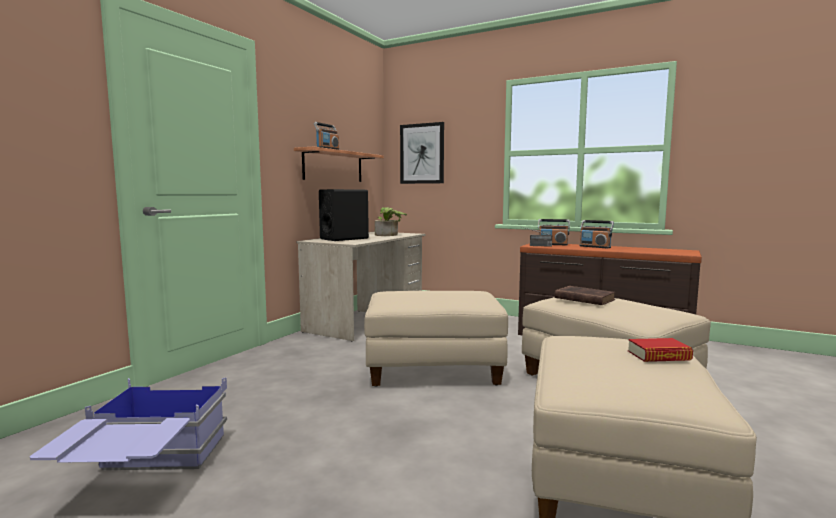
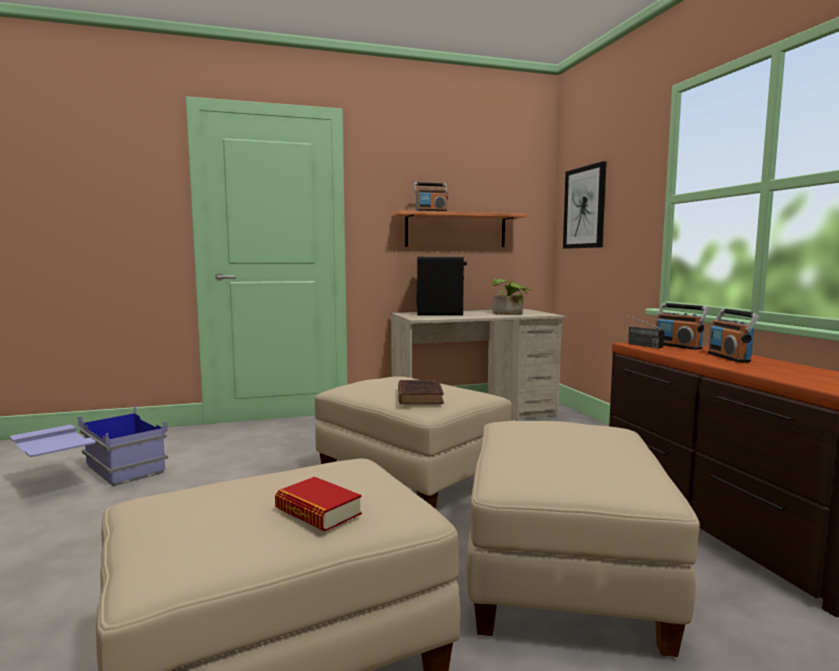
camera: 45 degrees right, 0 degrees up
brown book [555,286,616,305] -> brown book moved to [398,380,444,405]

